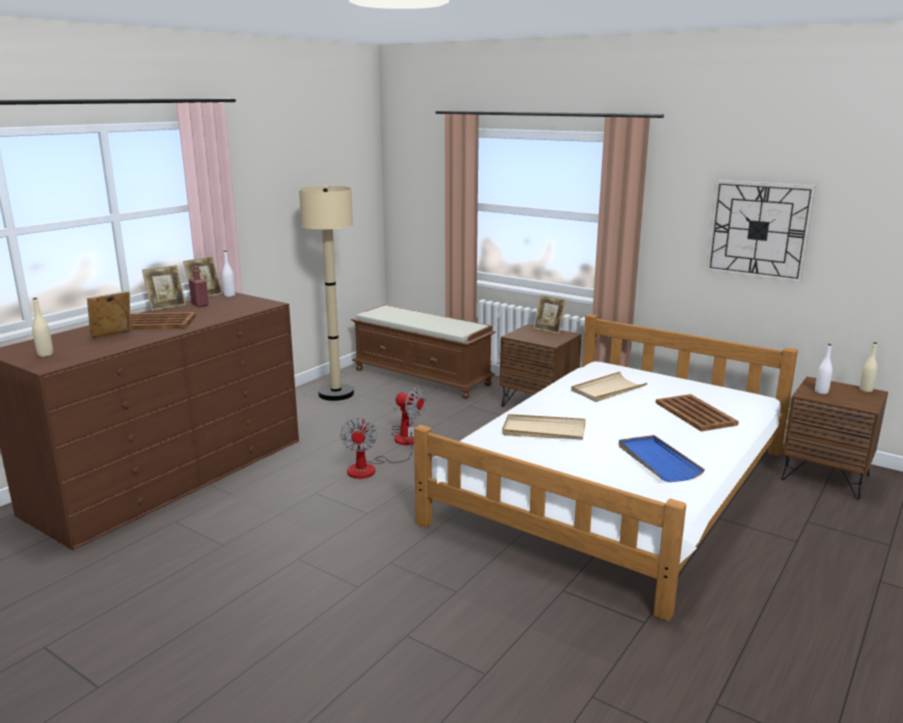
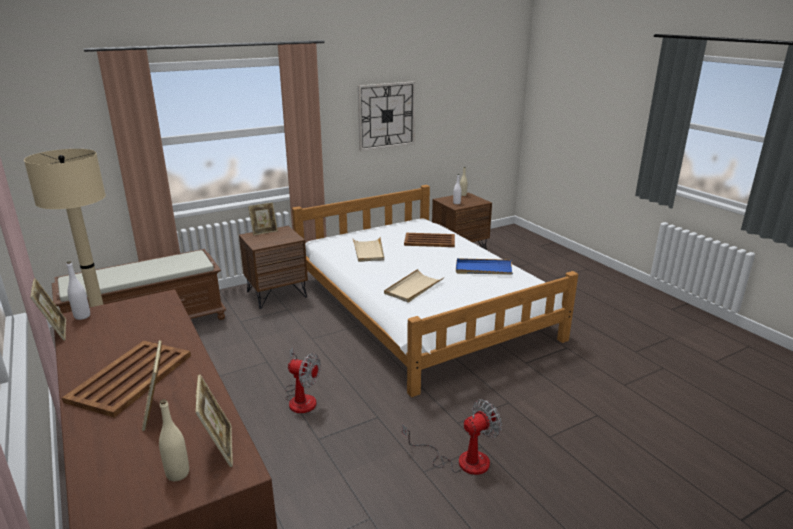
camera: 65 degrees left, 5 degrees up
picture frame [142,265,186,311] -> picture frame moved to [195,374,233,467]
red bottle [189,266,209,307] -> none
fan [391,386,426,445] -> fan moved to [402,399,502,475]

